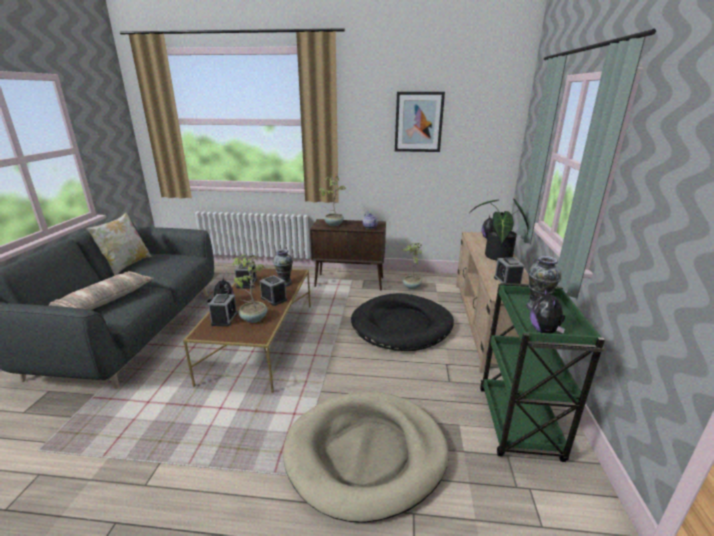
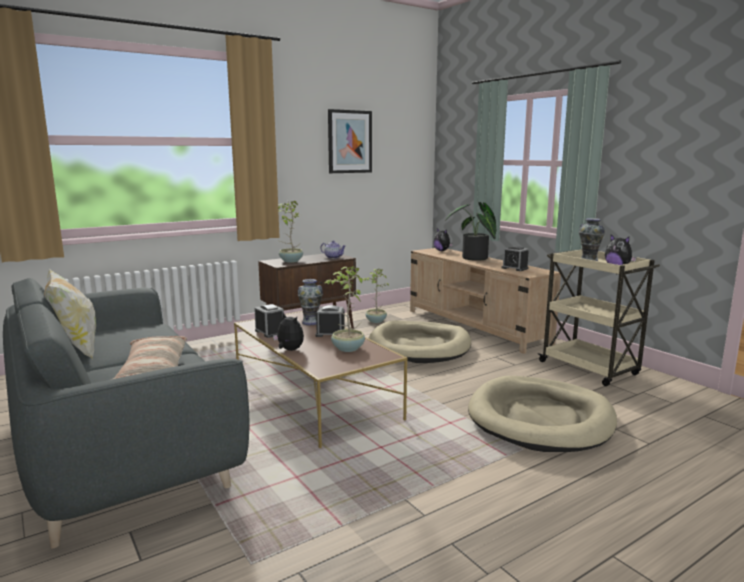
camera: 40 degrees left, 10 degrees down
alarm clock [208,294,238,327] -> none
black dog bed [351,293,454,351] -> beige dog bed [369,320,471,363]
green cart [480,283,605,462] -> beige cart [538,249,660,386]

